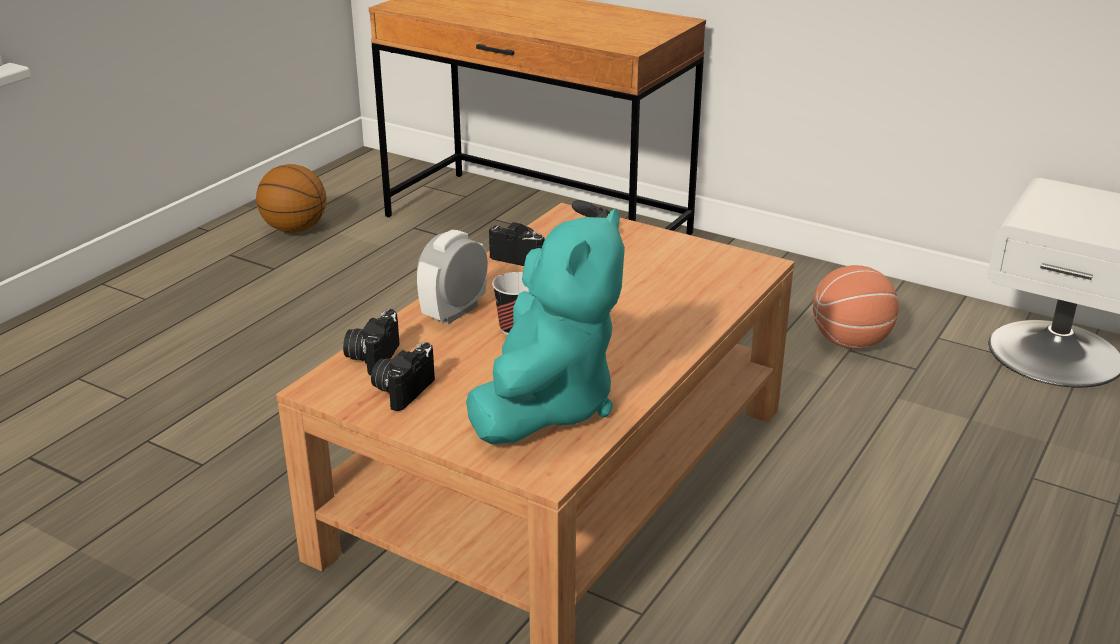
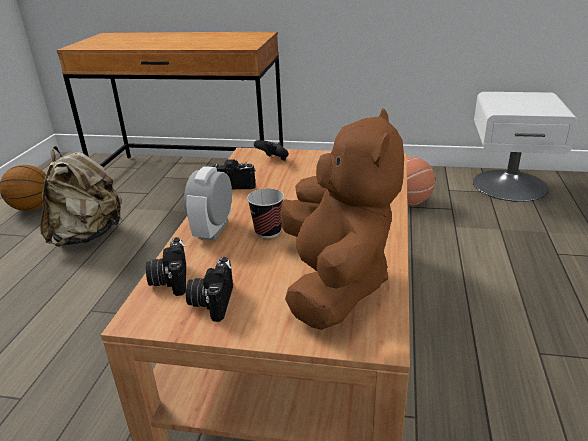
camera: 20 degrees left, 0 degrees up
turquoise plush toy [466,208,625,444] -> brown plush toy [280,108,404,330]
none -> beige backpack [40,146,122,247]

